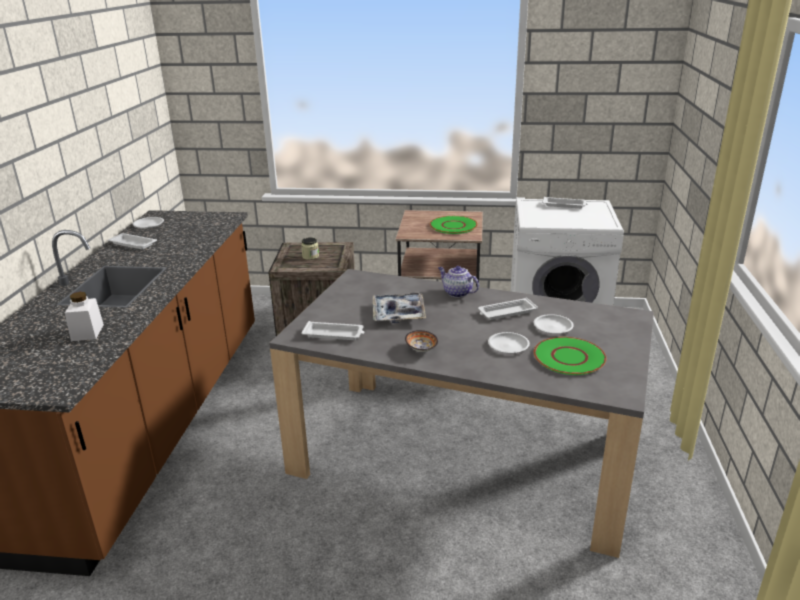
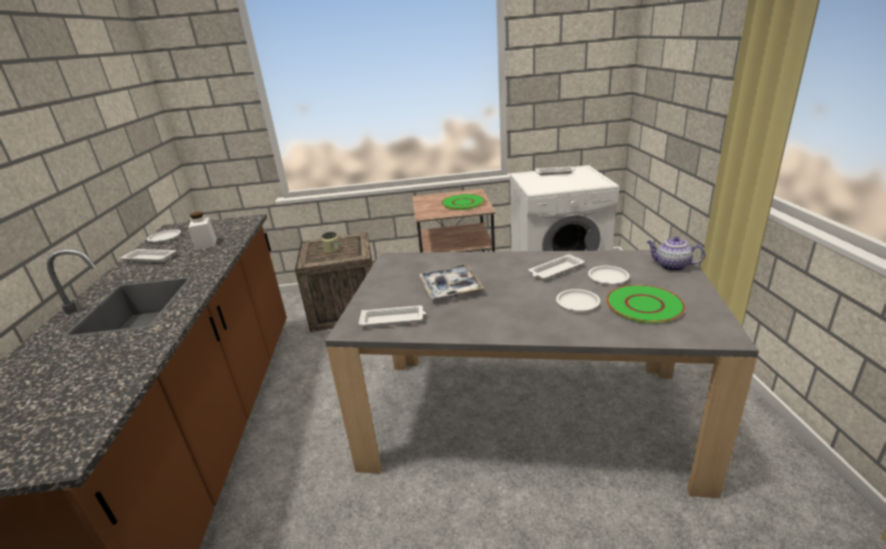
camera: 10 degrees left, 0 degrees up
white jar [65,292,104,341] -> white jar moved to [188,212,217,250]
bowl [405,330,438,352] -> none
teapot [438,266,479,298] -> teapot moved to [647,237,705,271]

